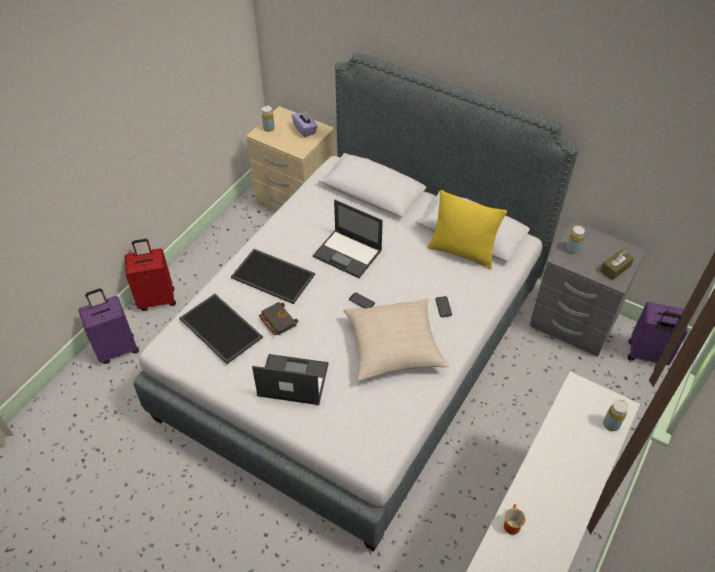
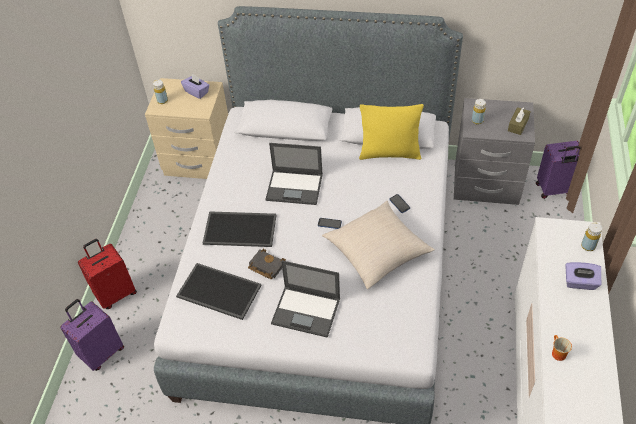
camera: 20 degrees left, 0 degrees up
laptop [252,354,329,405] -> laptop turned 150 degrees counterclockwise [271,260,340,337]
none -> purple tissue box [566,262,601,290]

